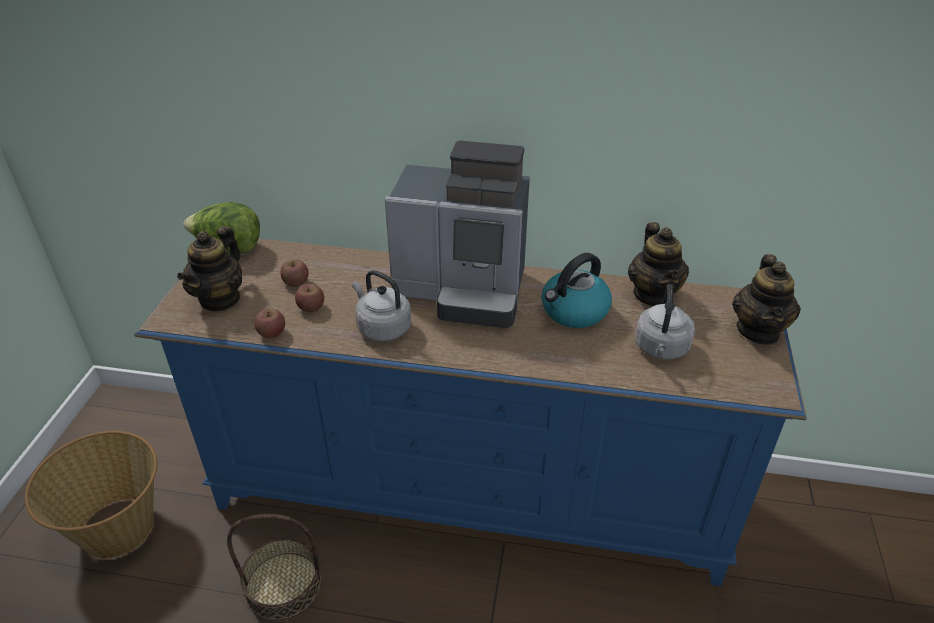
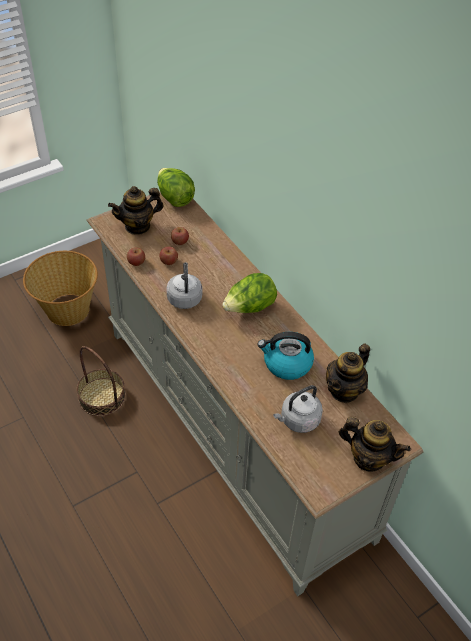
camera: 45 degrees right, 10 degrees up
blue cabinet [134,239,807,586] -> grey cabinet [87,191,423,596]
coffee machine [385,141,530,328] -> lettuce [222,273,277,313]
teapot [732,254,801,345] -> teapot turned 120 degrees counterclockwise [339,417,411,472]

